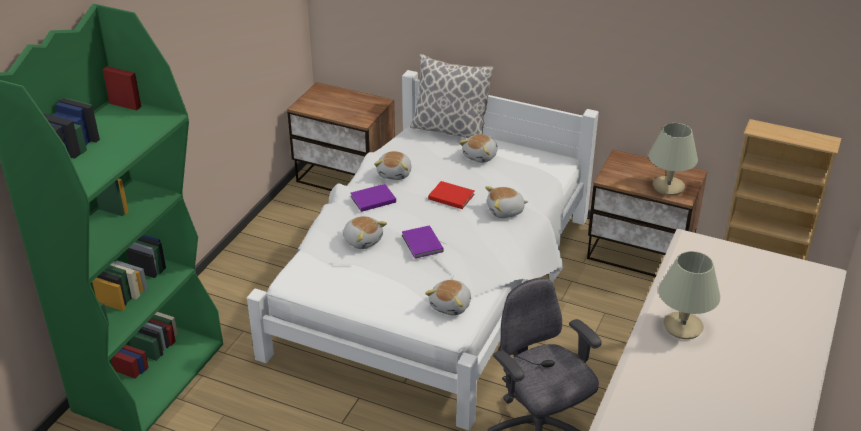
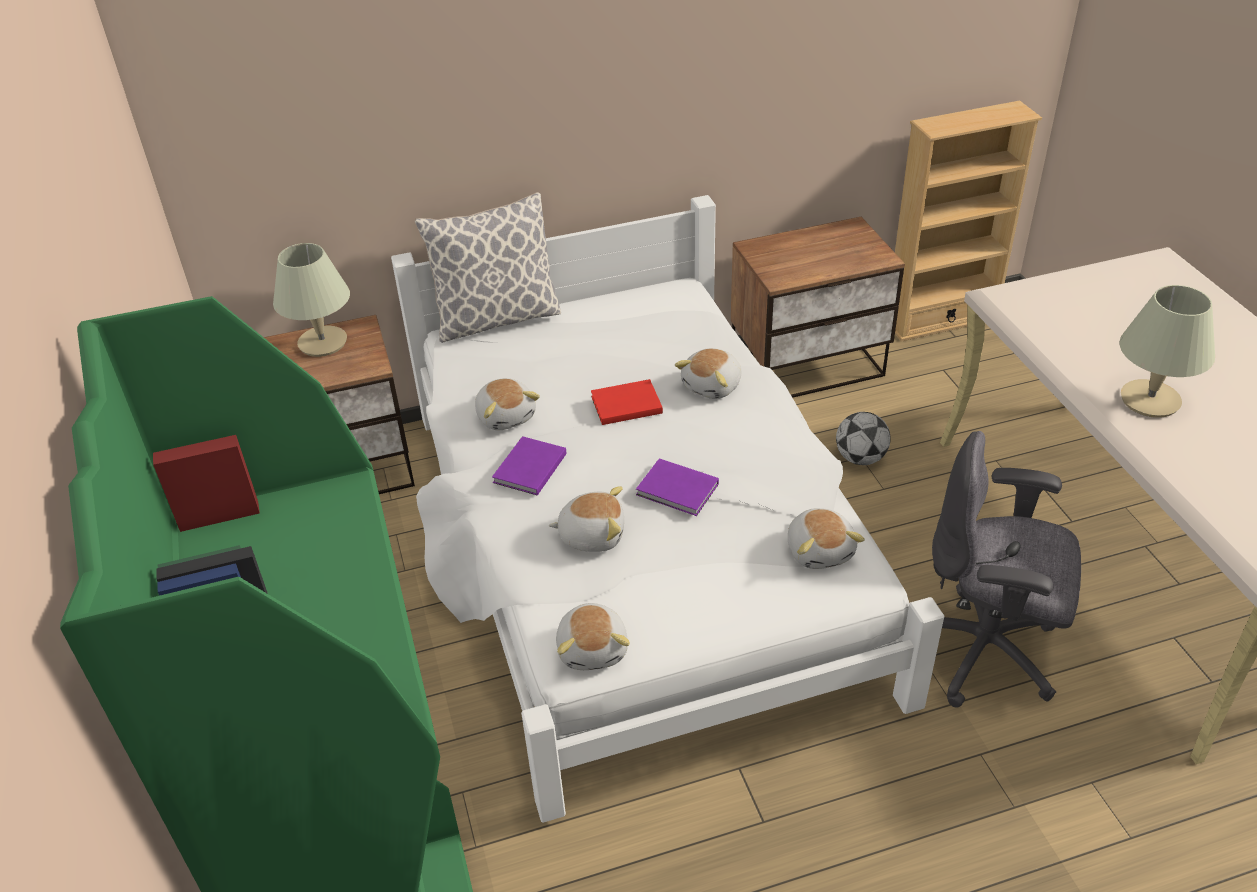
camera: 40 degrees left, 5 degrees up
plush toy [459,134,498,163] -> plush toy moved to [556,603,630,670]
beige table lamp [649,123,698,195] -> beige table lamp moved to [273,243,350,357]
none -> football [836,412,891,465]

